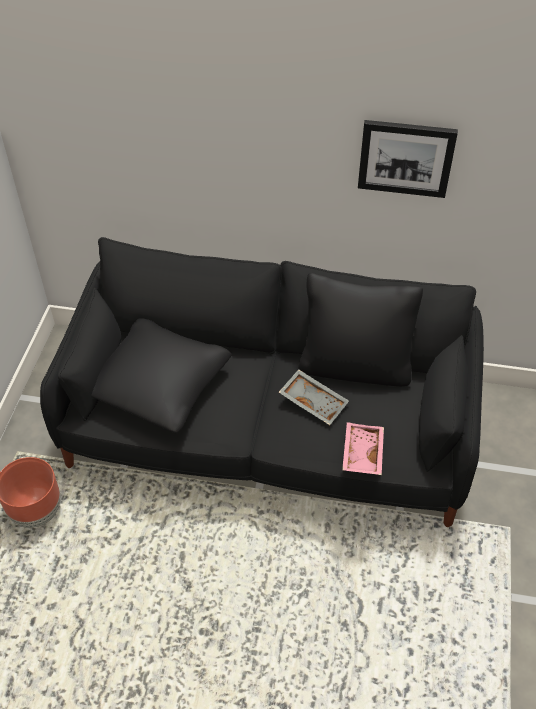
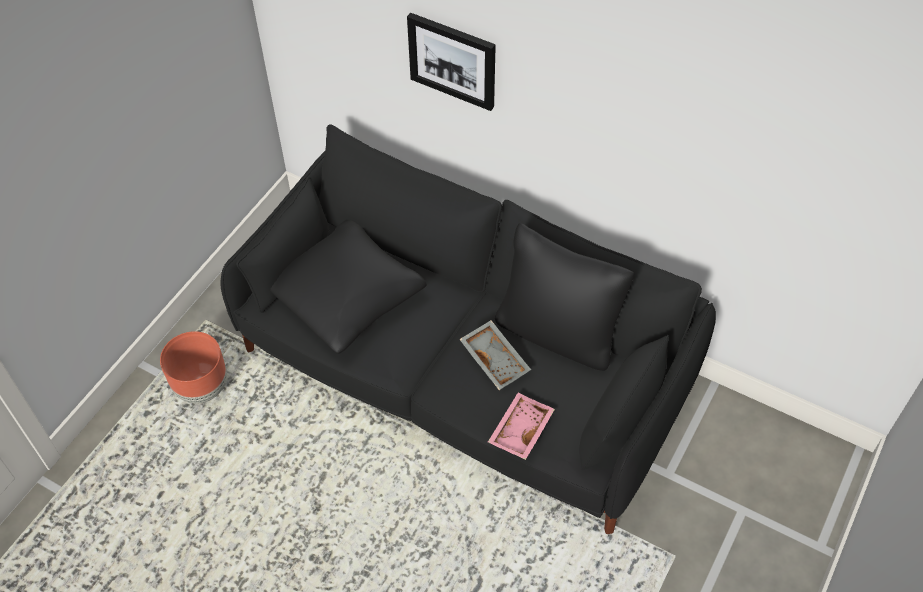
camera: 20 degrees right, 5 degrees up
picture [358,120,458,198] -> picture moved to [407,13,496,111]

